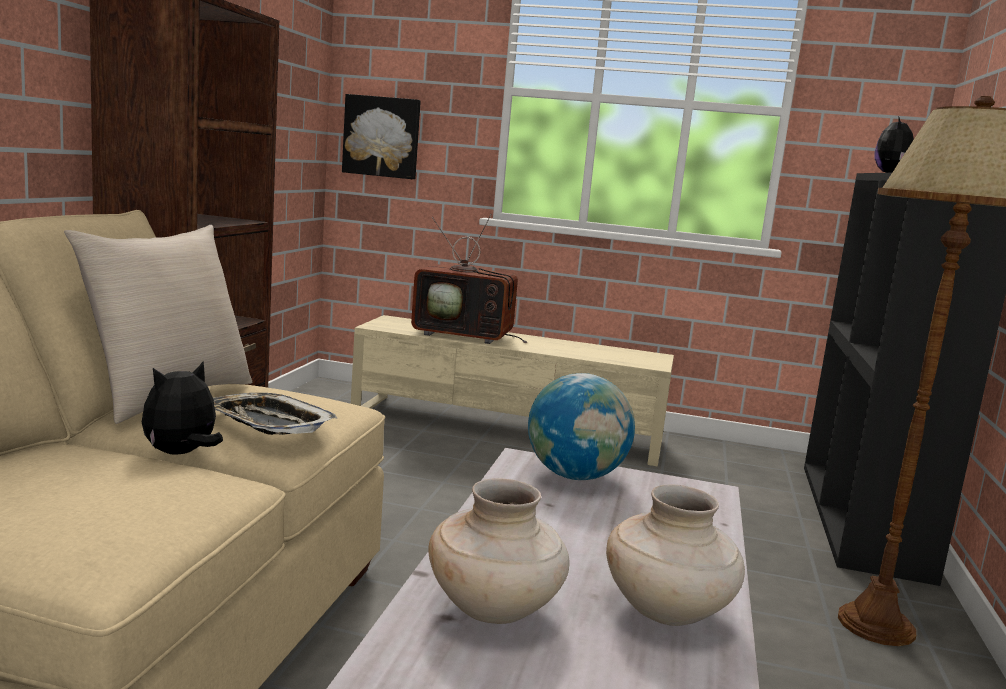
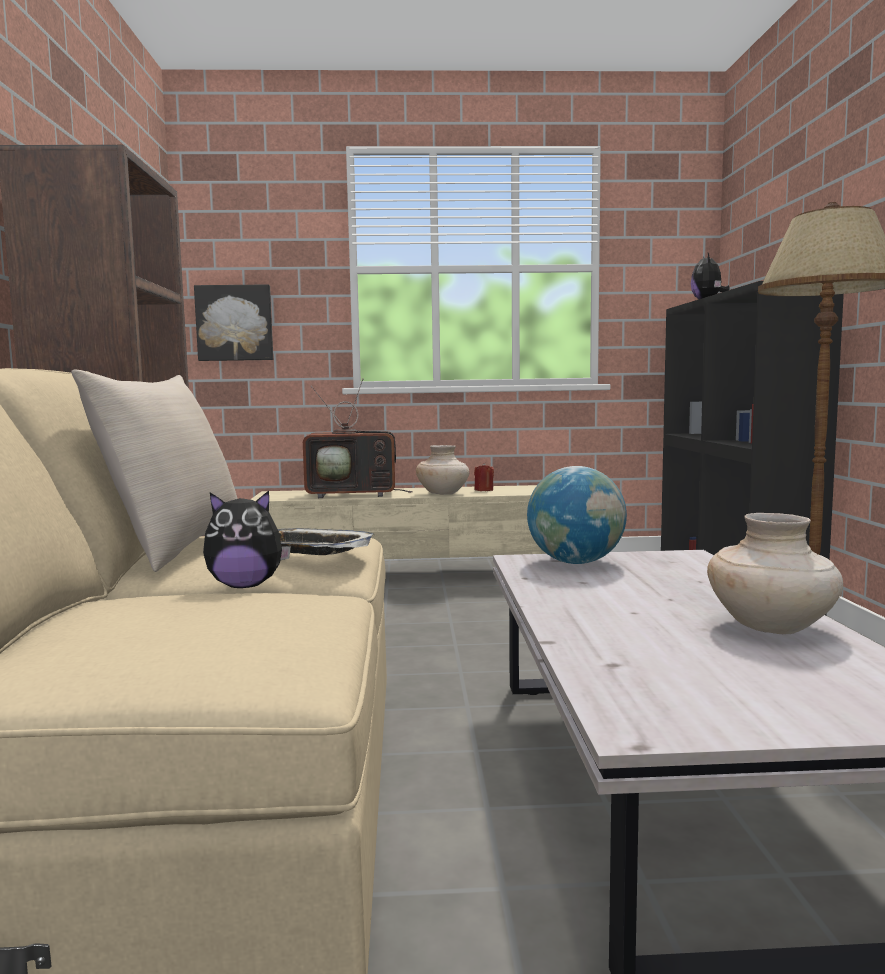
camera: 15 degrees left, 5 degrees down
plush toy [142,361,223,455] -> plush toy turned 120 degrees counterclockwise [203,491,291,588]
beige vase [429,479,569,624] -> beige vase moved to [416,445,469,495]
none -> red candle [474,462,494,491]

